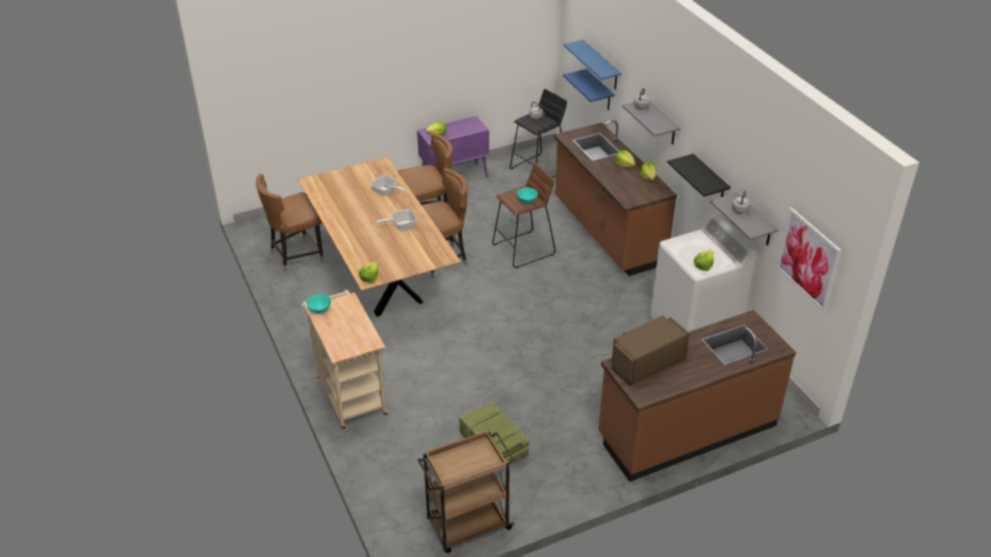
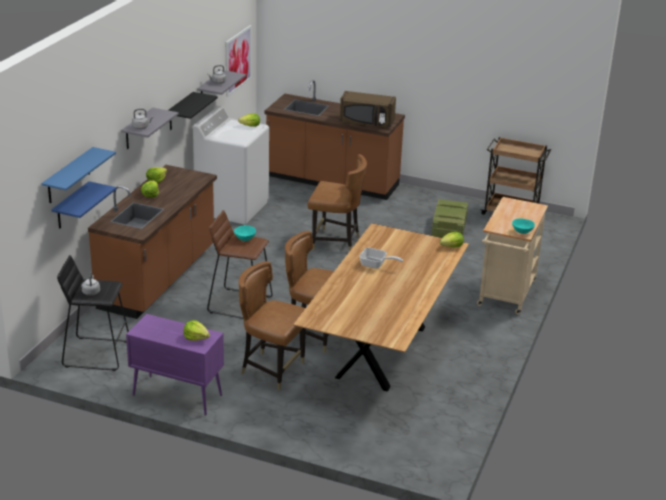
camera: 135 degrees left, 10 degrees down
brown chair [256,174,324,272] -> brown chair moved to [308,154,367,252]
frying pan [370,175,406,196] -> none

